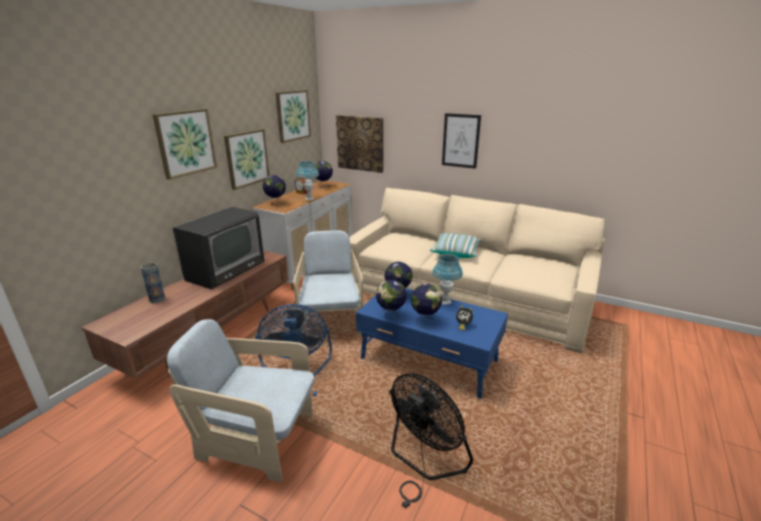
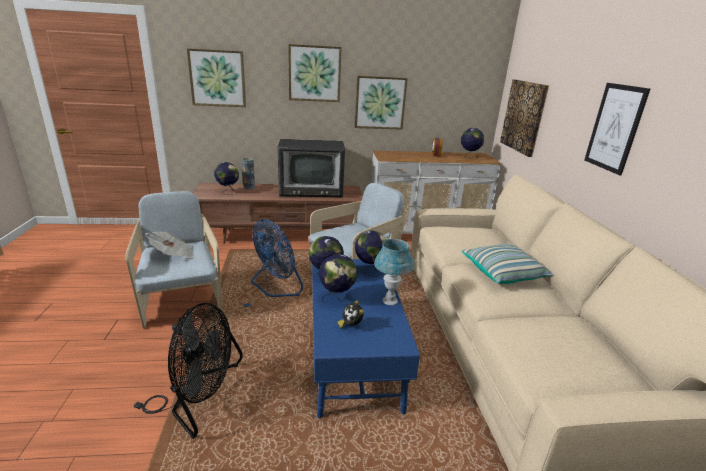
camera: 55 degrees right, 0 degrees up
globe [263,175,286,205] -> globe moved to [214,162,239,195]
picture [276,90,311,143] -> picture moved to [187,48,246,107]
blue table lamp [296,161,319,201] -> none
none -> newspaper [145,231,194,258]

